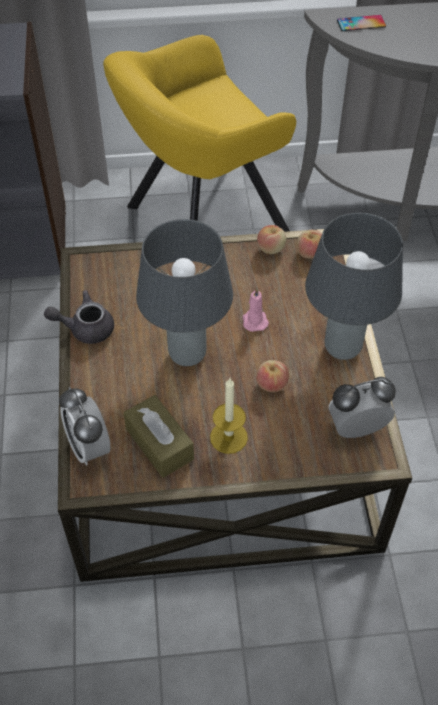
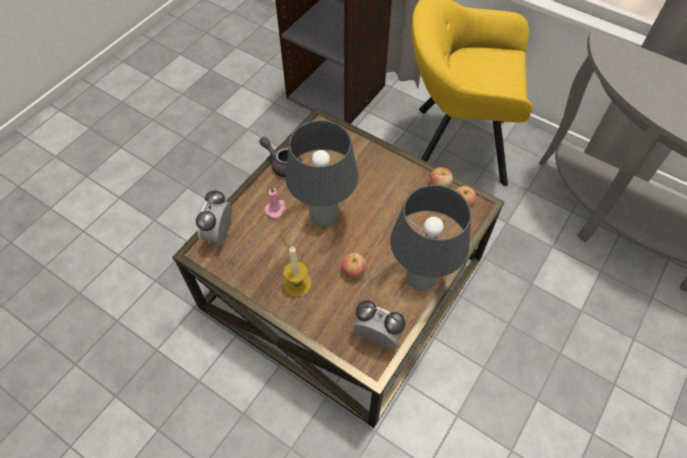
camera: 40 degrees right, 5 degrees up
brown tissue box [124,395,194,478] -> none
pink candle [242,288,269,332] -> pink candle moved to [265,187,286,218]
phone [337,15,386,31] -> none

